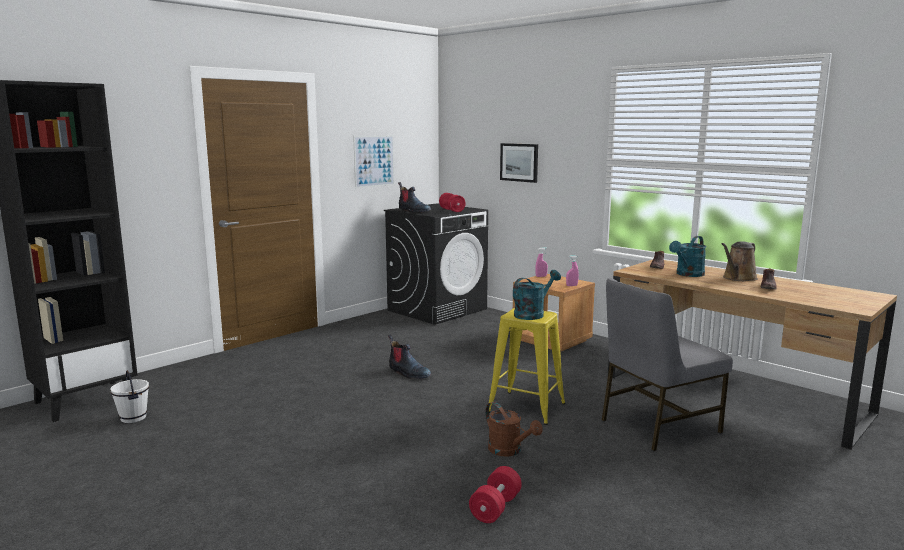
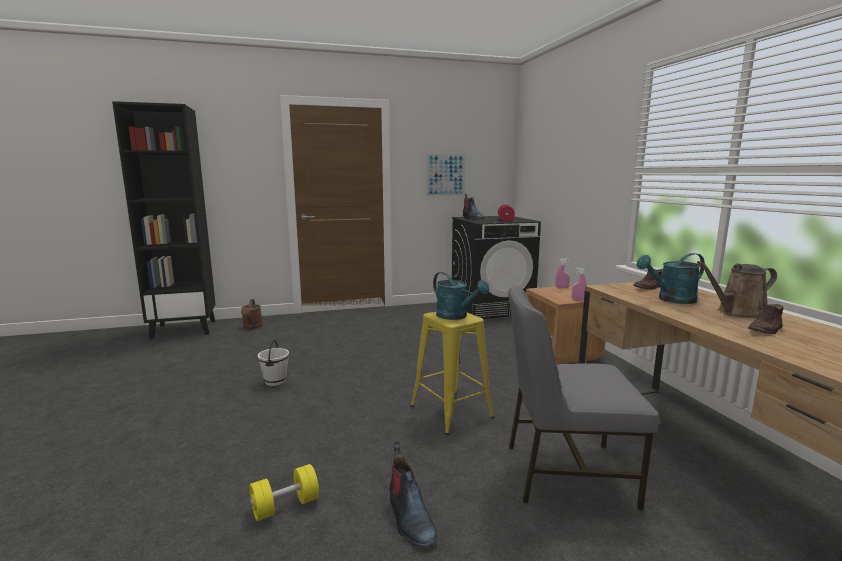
camera: 30 degrees right, 0 degrees up
white bucket [110,370,149,423] -> white bucket moved to [258,340,289,386]
boot [388,334,432,379] -> boot moved to [389,442,438,547]
red dumbbell [469,466,522,523] -> yellow dumbbell [249,464,319,521]
brown watering can [485,402,543,457] -> brown watering can moved to [241,299,263,329]
picture [500,143,538,183] -> none
turquoise watering can [513,270,561,320] -> turquoise watering can turned 60 degrees clockwise [433,272,489,320]

